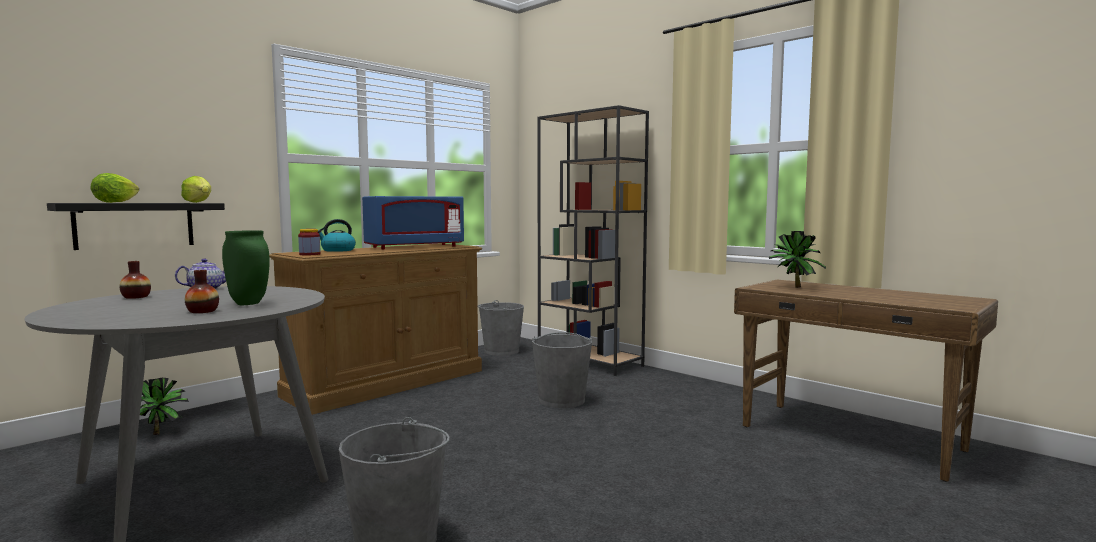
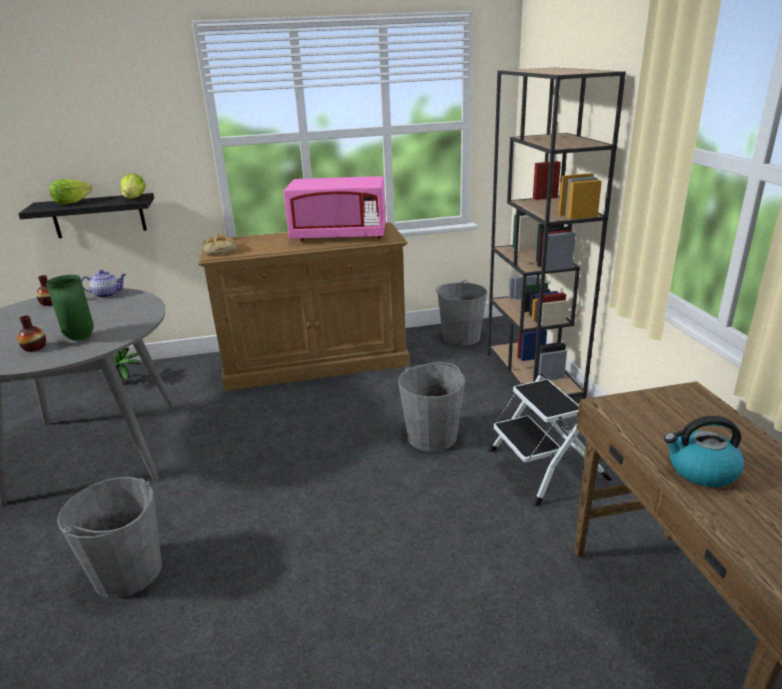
camera: 35 degrees right, 20 degrees up
jar [298,229,321,255] -> bread [203,234,237,256]
kettle [318,219,356,252] -> kettle moved to [664,416,744,487]
blue microwave [362,196,464,249] -> pink microwave [283,176,386,240]
potted plant [769,231,826,288] -> none
none -> step ladder [488,373,612,507]

